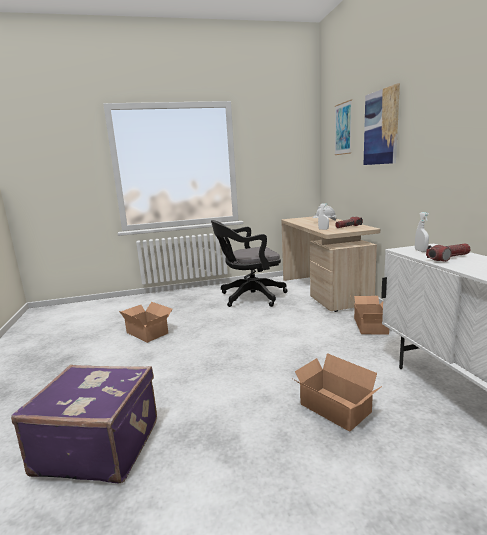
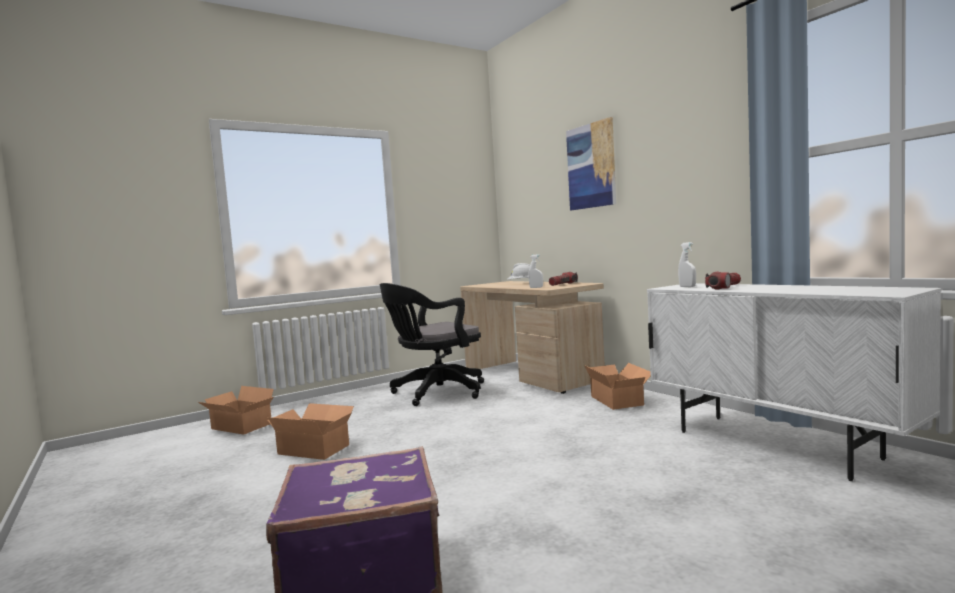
camera: 20 degrees left, 10 degrees down
cardboard box [291,353,382,432] -> cardboard box moved to [198,386,274,435]
picture [334,100,352,155] -> none

